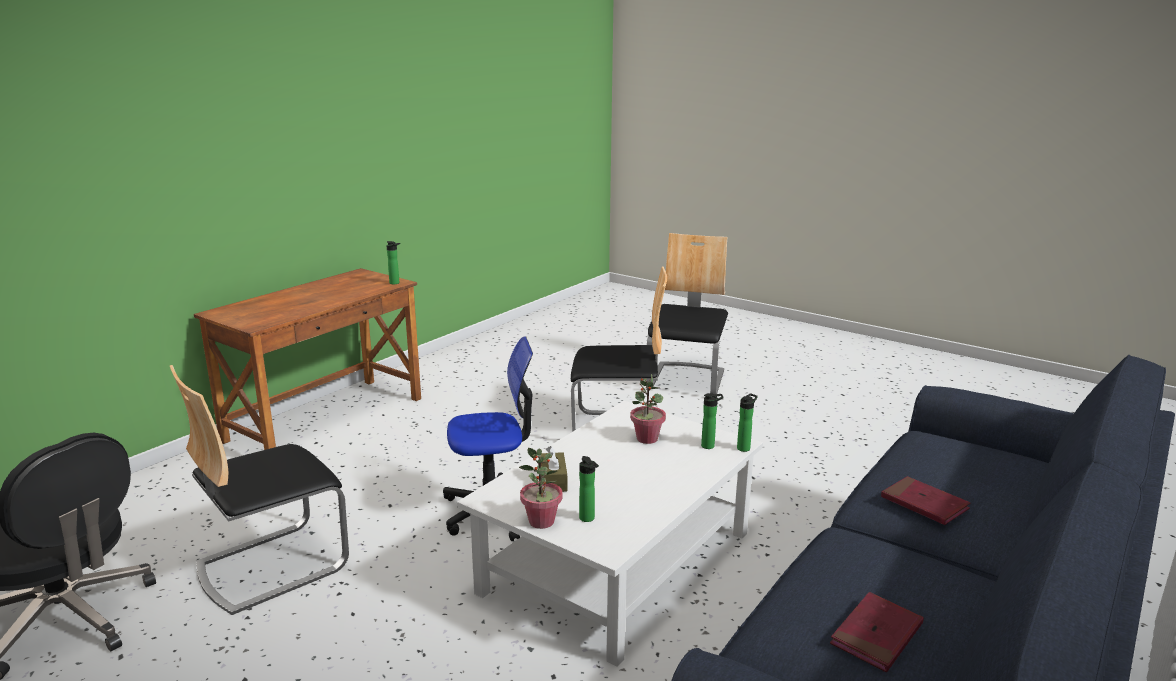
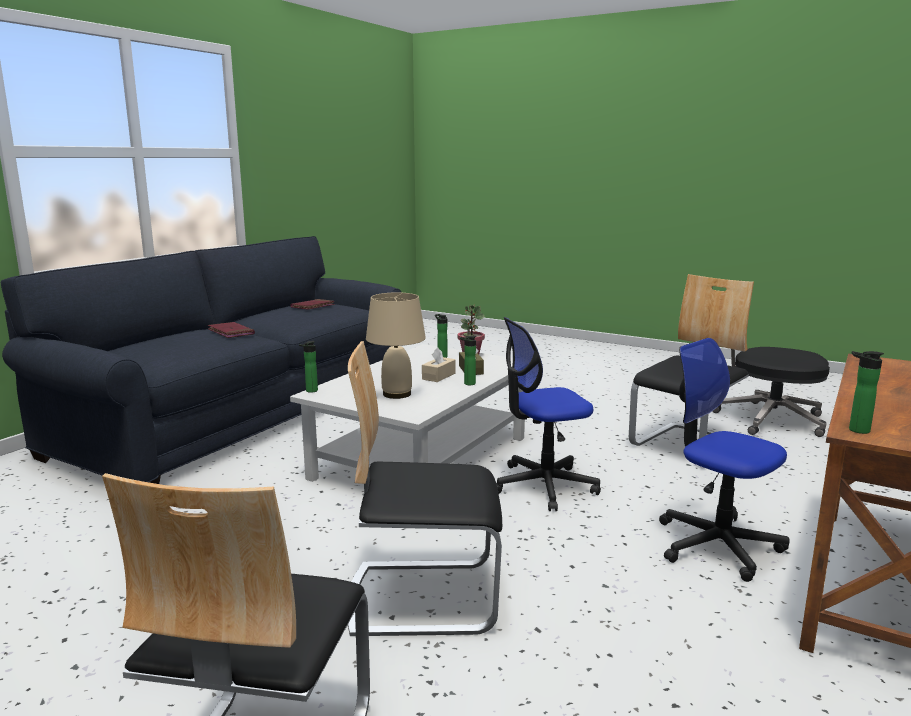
camera: 175 degrees right, 5 degrees down
potted plant [630,374,666,444] -> beige table lamp [366,292,426,399]
bottle [701,393,723,449] -> bottle moved to [460,336,476,385]
none -> beige tissue box [422,348,456,382]
none -> office chair [659,338,790,582]

